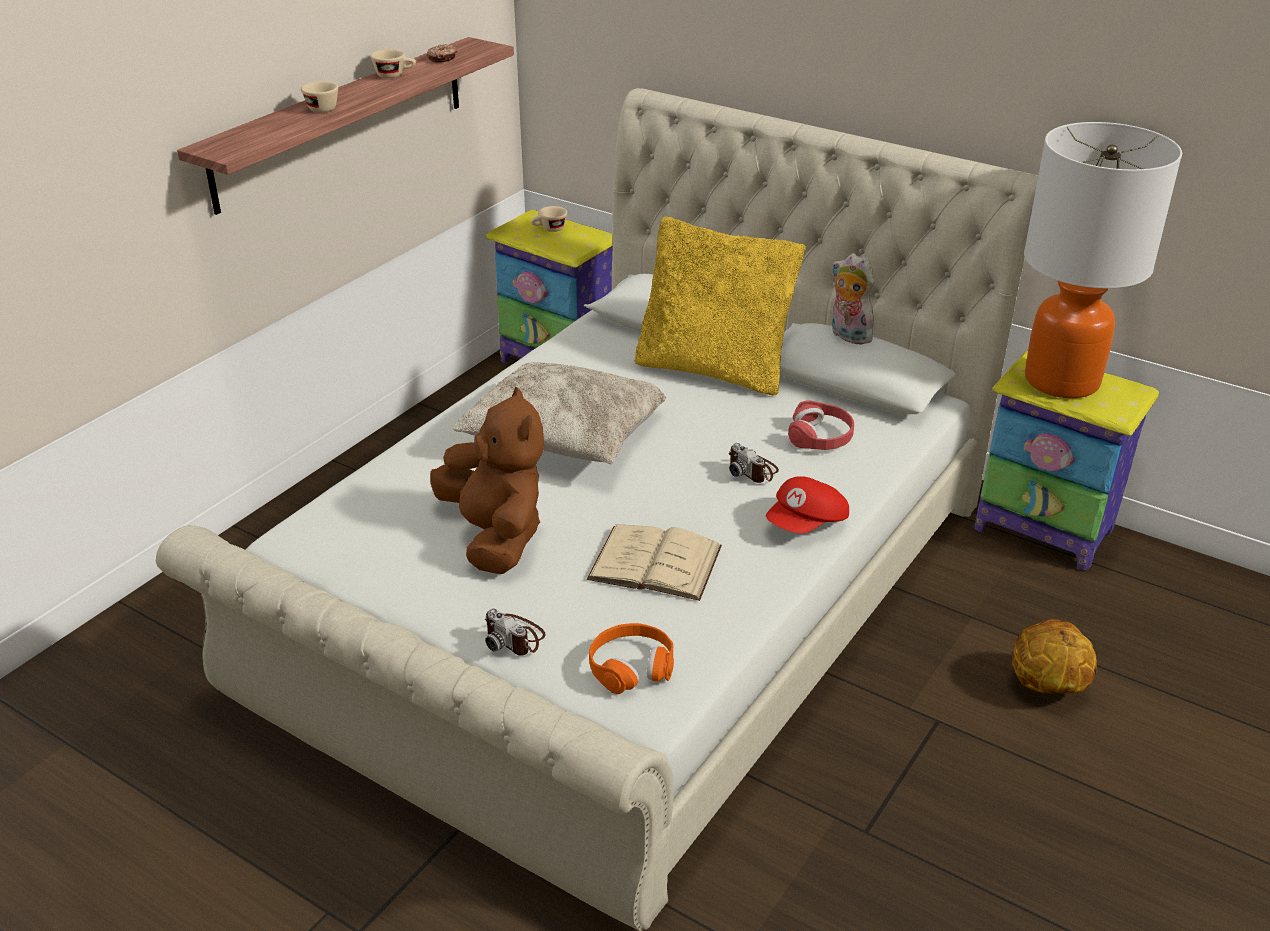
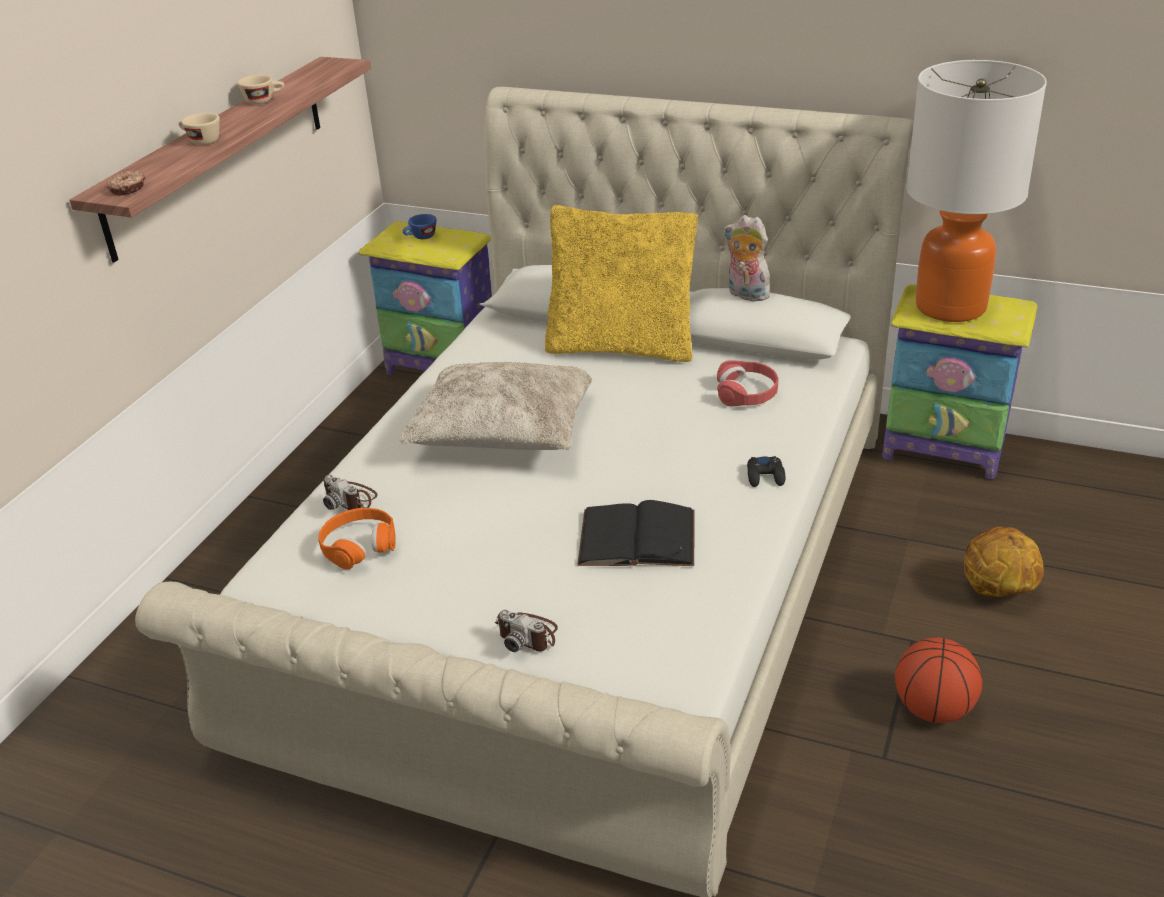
camera: 10 degrees left, 0 degrees up
donut [427,44,457,63] -> donut moved to [107,171,145,196]
brown plush toy [430,387,544,574] -> none
beige cup [531,206,567,232] -> blue cup [403,214,437,239]
beige book [587,524,722,601] -> black book [577,500,695,566]
orange headphones [589,623,674,694] -> orange headphones moved to [318,508,396,569]
camera [729,443,779,483] -> camera moved to [323,475,377,510]
red cap [766,476,849,534] -> black game controller [747,456,786,487]
none -> basketball [895,638,983,723]

